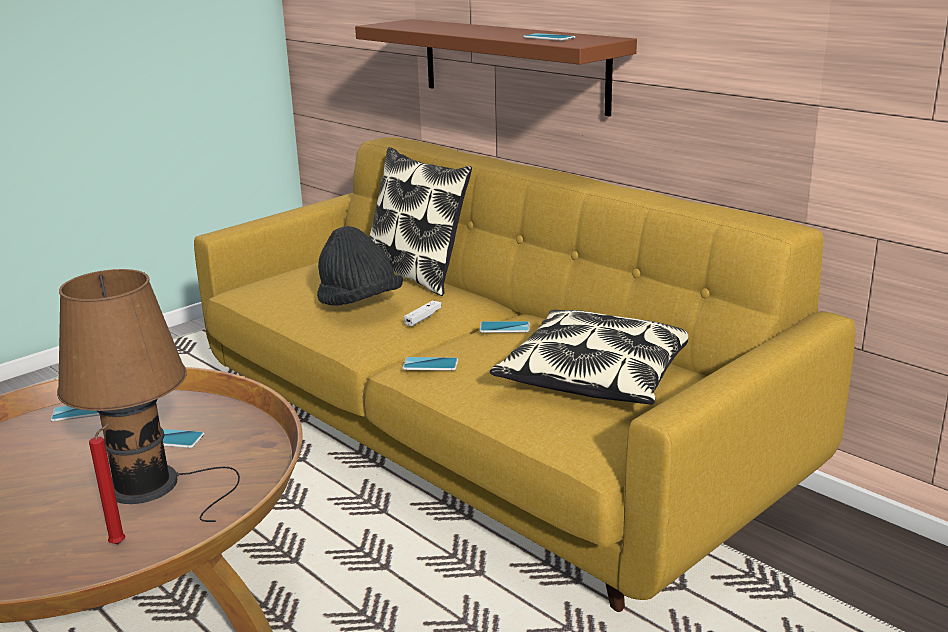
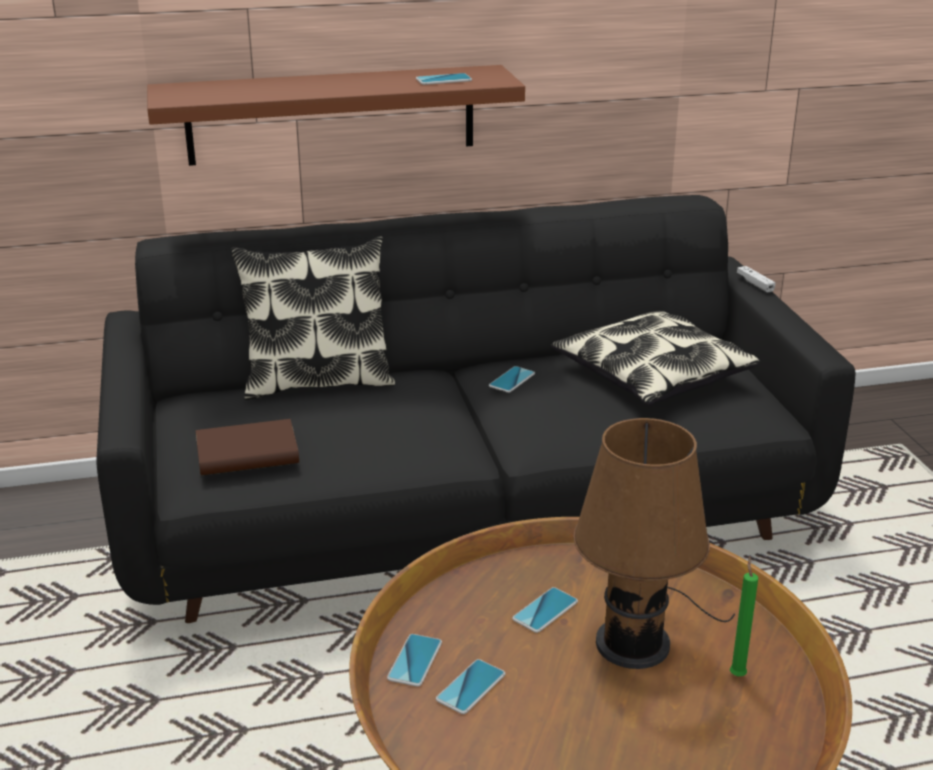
camera: 60 degrees left, 5 degrees up
red candle [89,424,125,544] -> green candle [730,556,758,676]
yellow sofa [194,137,856,612] -> black sofa [96,195,855,623]
black hat [317,226,403,306] -> none
phone [402,357,458,371] -> phone moved to [436,659,505,714]
white game controller [404,300,442,327] -> white game controller moved to [737,266,776,293]
none -> brown book [196,419,299,475]

